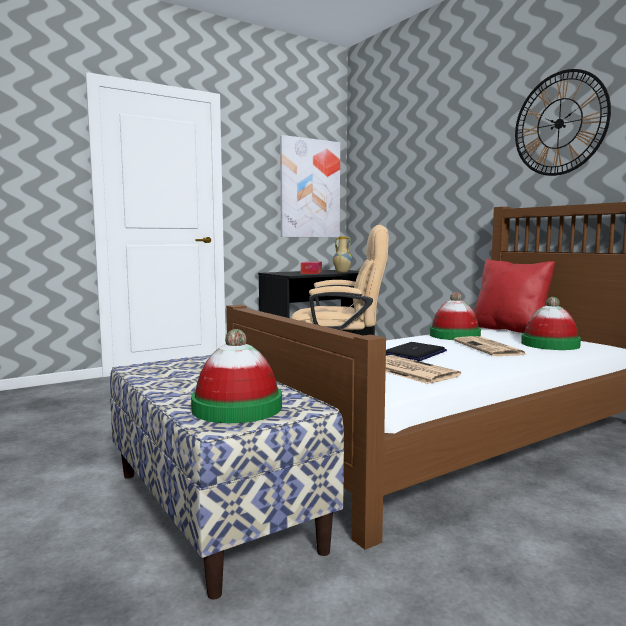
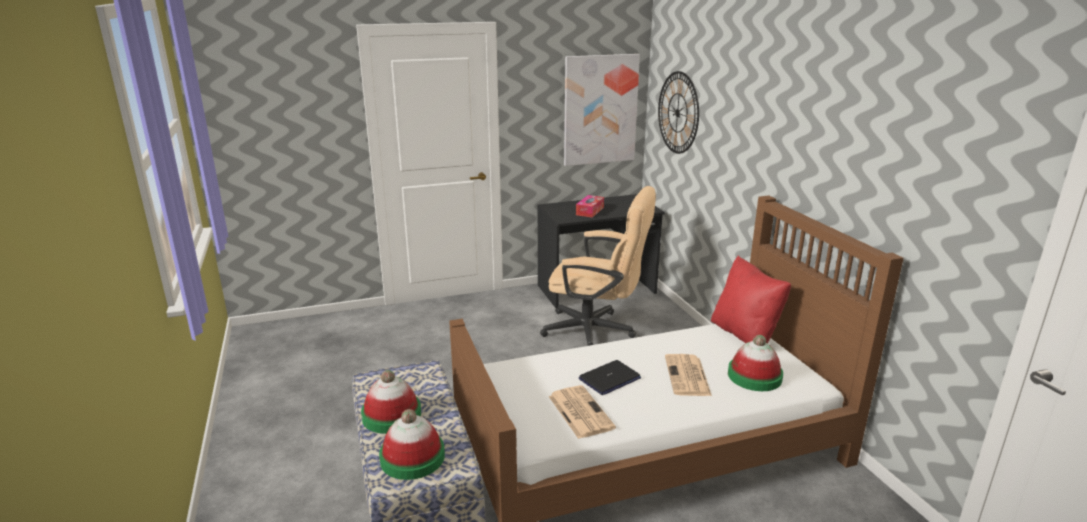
camera: 15 degrees right, 15 degrees up
vase [333,237,352,273] -> none
hat [430,292,481,340] -> hat moved to [361,370,421,434]
wall clock [515,69,611,176] -> wall clock moved to [658,71,699,154]

